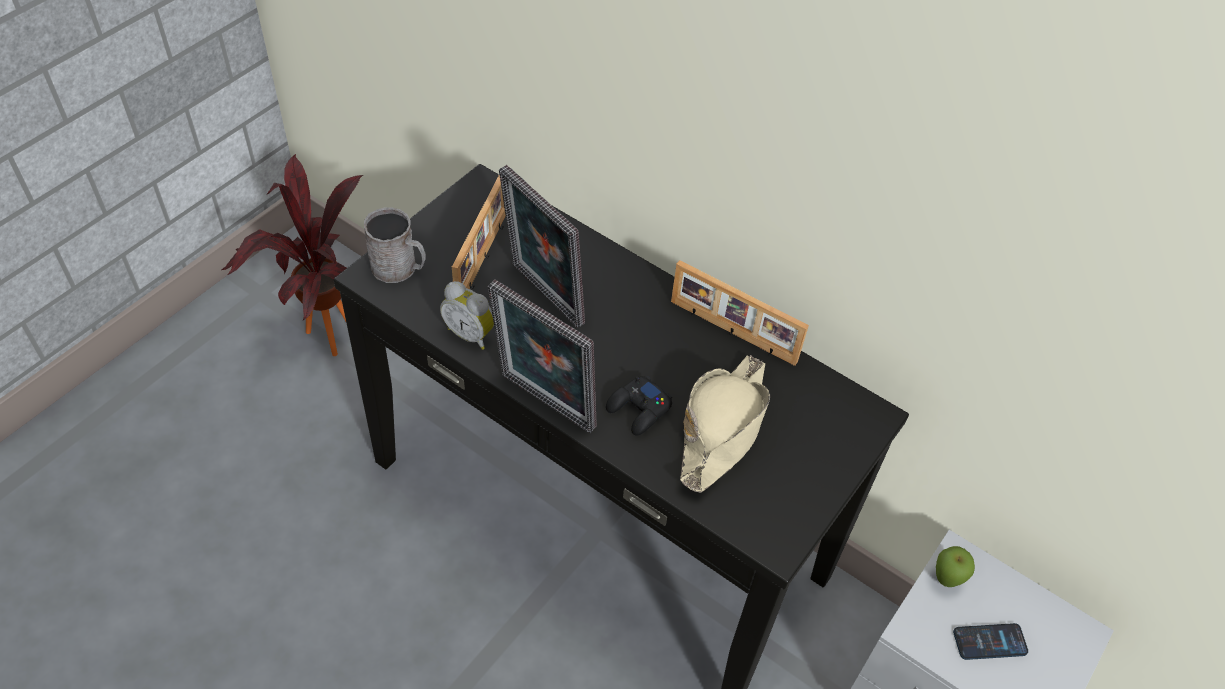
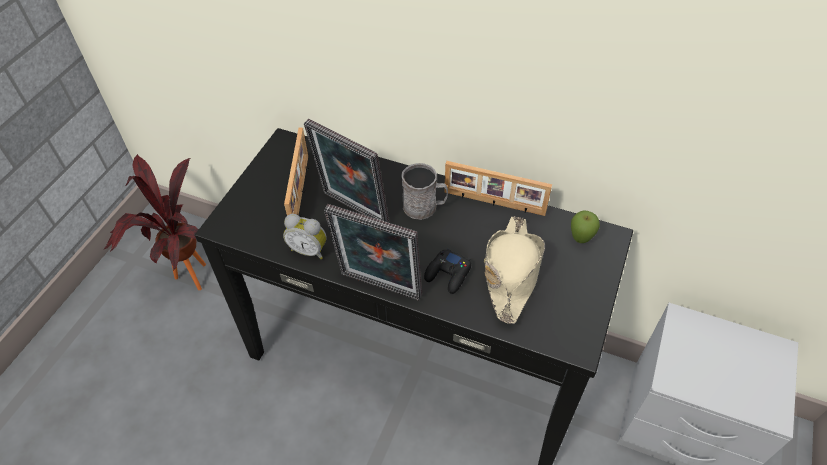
camera: 10 degrees left, 0 degrees up
grey mug [364,207,426,283] -> grey mug moved to [401,163,448,220]
apple [936,546,975,587] -> apple moved to [571,210,600,243]
phone [953,623,1028,660] -> none

